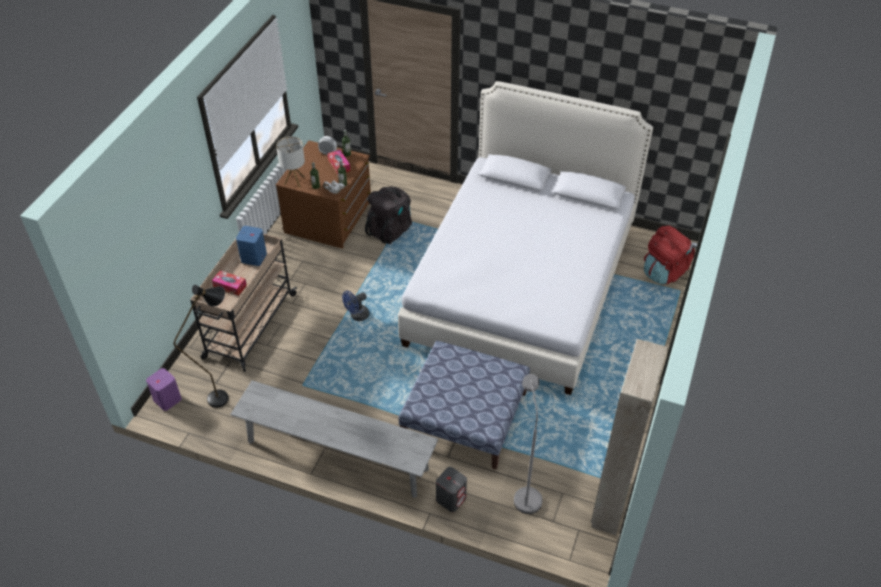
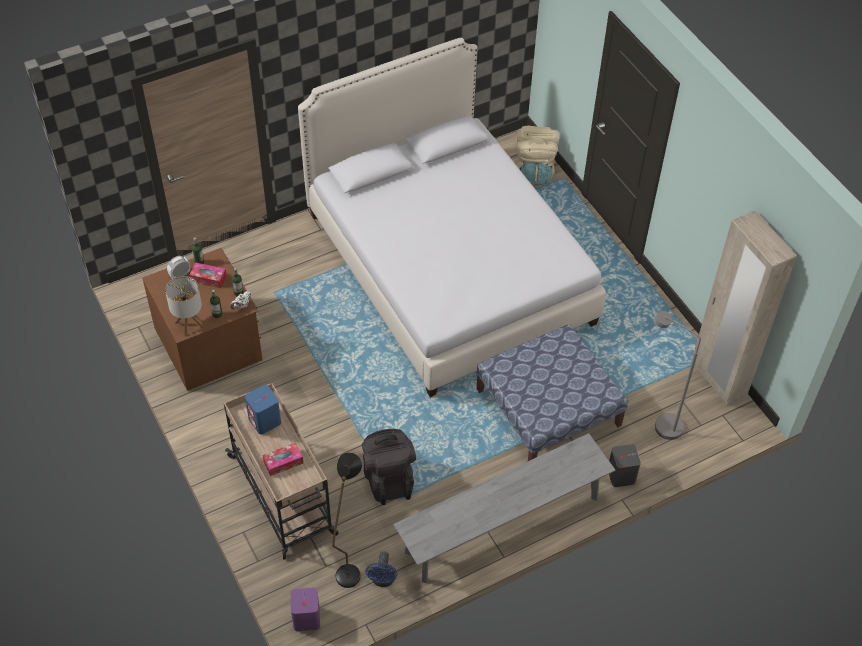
camera: 50 degrees left, 5 degrees up
blue fan [342,291,369,321] -> blue fan moved to [365,551,397,587]
black backpack [365,186,412,244] -> black backpack moved to [362,429,416,505]
red backpack [644,226,695,284] -> beige backpack [516,126,559,185]

